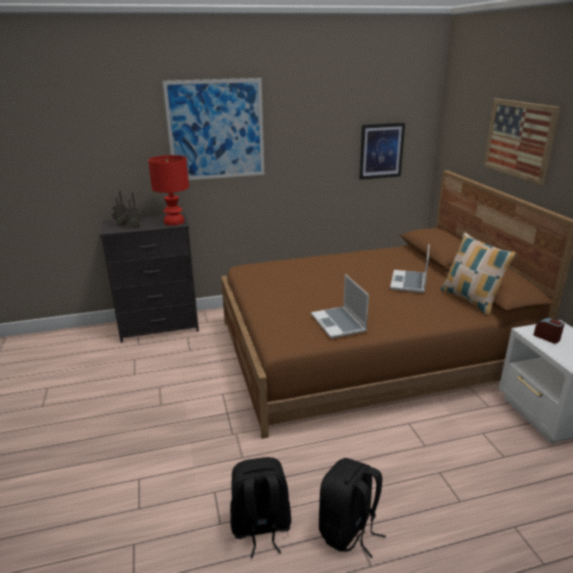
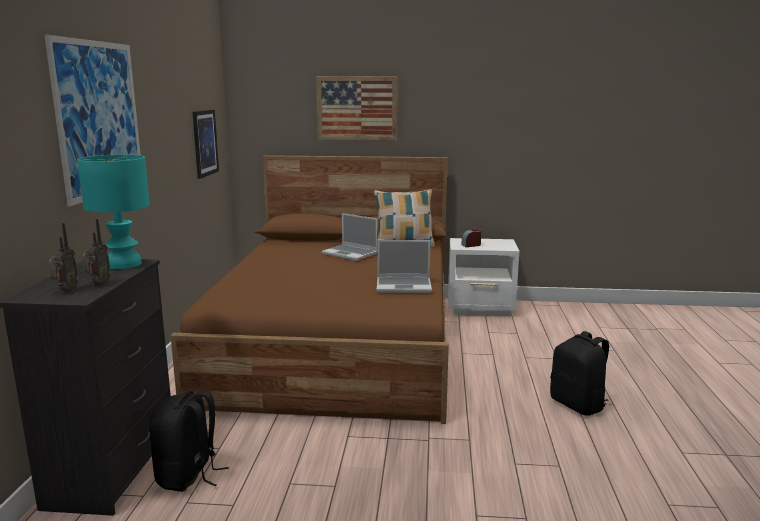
camera: 70 degrees left, 10 degrees down
red table lamp [148,155,189,226] -> turquoise table lamp [77,155,150,269]
black backpack [230,457,291,558] -> black backpack moved to [149,390,229,492]

